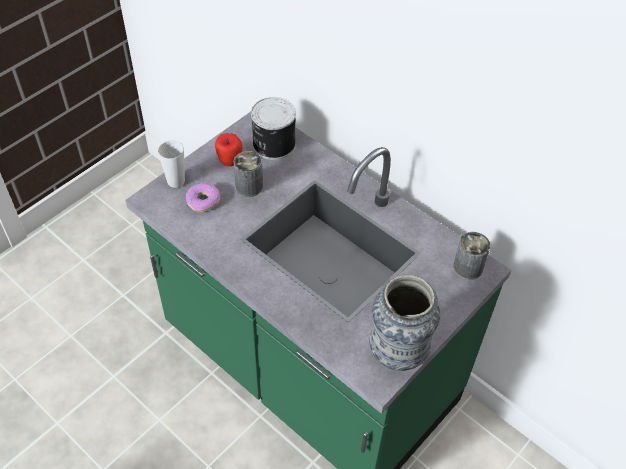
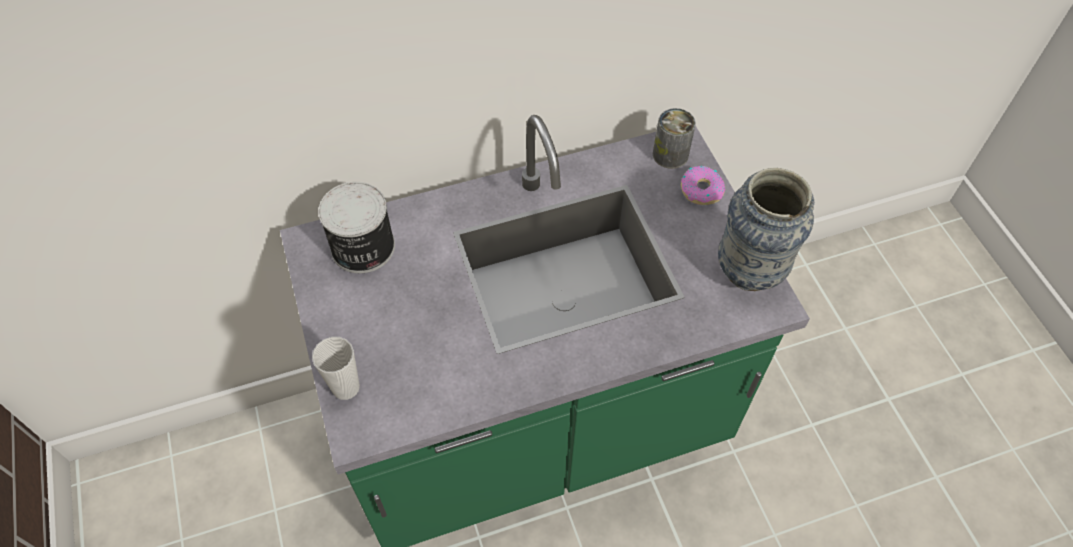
camera: 60 degrees left, 5 degrees up
donut [186,182,220,212] -> donut moved to [681,166,725,205]
apple [215,133,243,167] -> none
can [233,151,263,197] -> none

